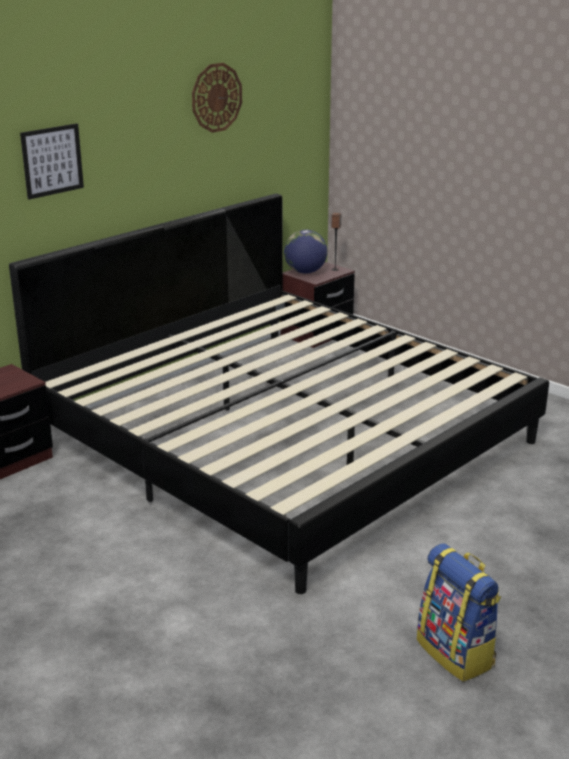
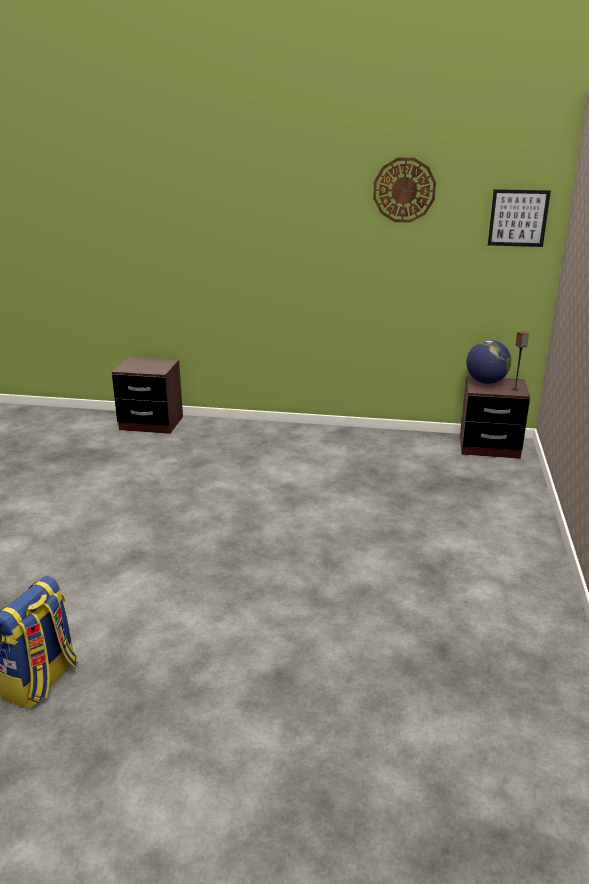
camera: 55 degrees right, 0 degrees up
bed [9,194,549,594] -> none
picture [20,123,84,200] -> picture moved to [488,189,551,247]

